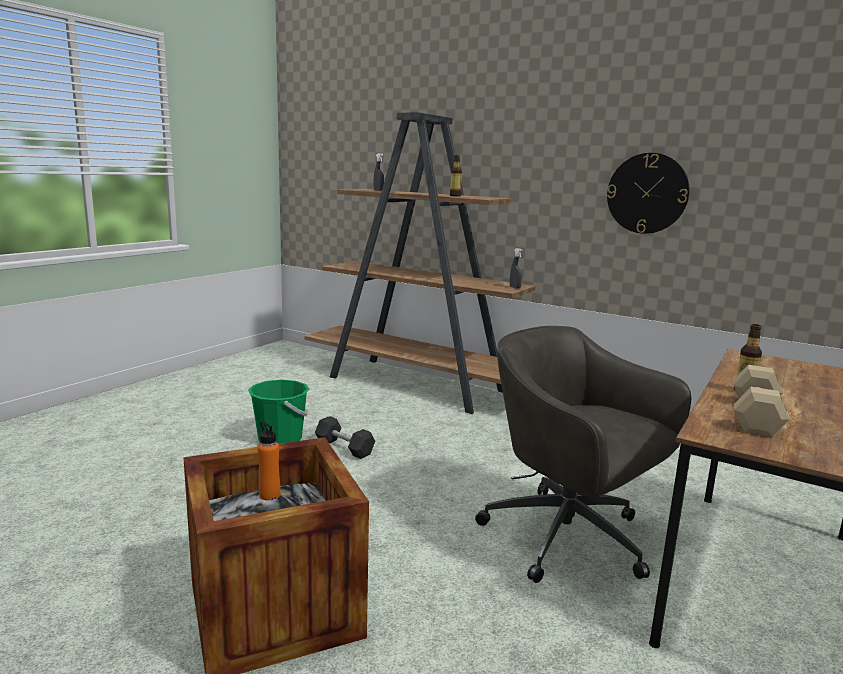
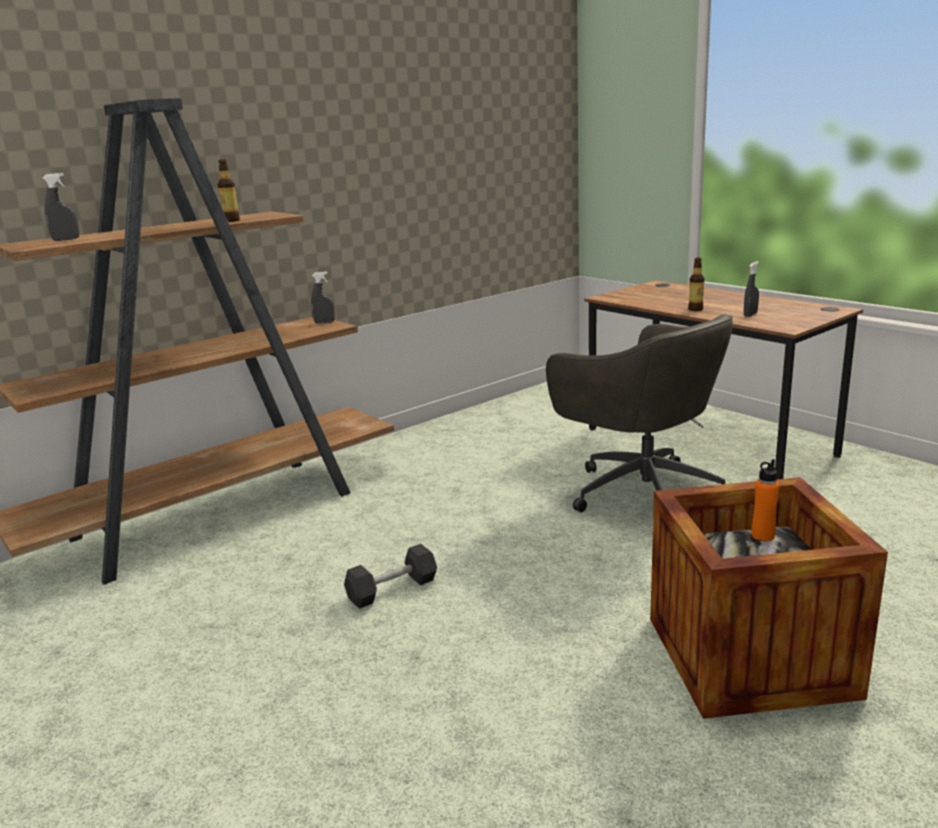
camera: 70 degrees left, 5 degrees up
green bucket [248,380,309,444] -> none
grey office chair [475,326,691,583] -> grey office chair turned 105 degrees counterclockwise [546,314,733,512]
wall clock [607,153,690,234] -> none
beige dumbbell [733,365,790,437] -> grey spray bottle [744,261,759,317]

